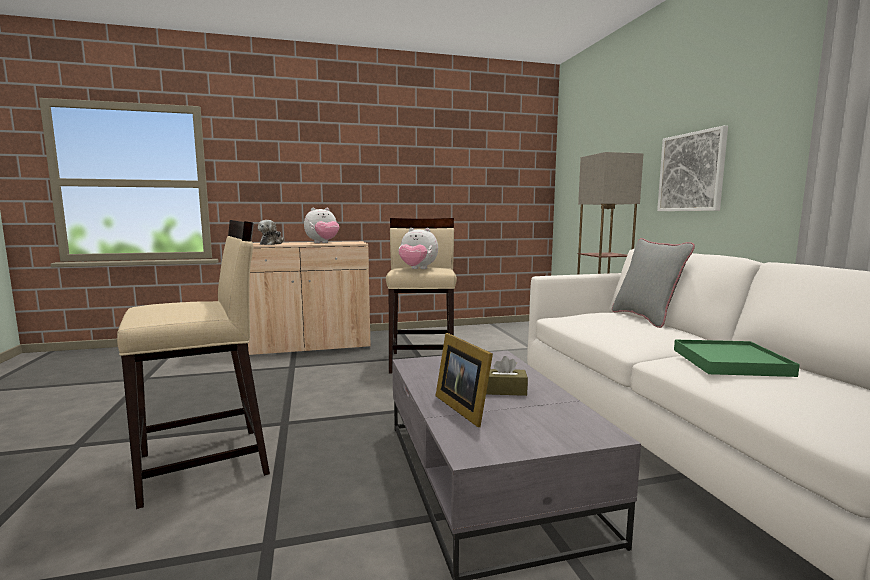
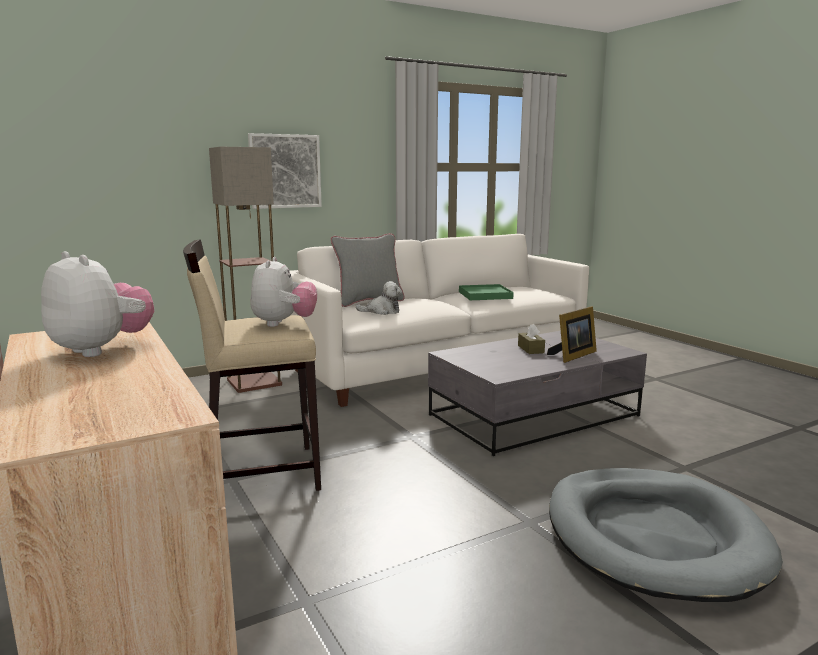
camera: 105 degrees left, 5 degrees up
beige stool [117,220,270,509] -> grey dog bed [549,468,783,602]
plush toy [258,220,284,245] -> plush toy moved to [356,281,402,315]

